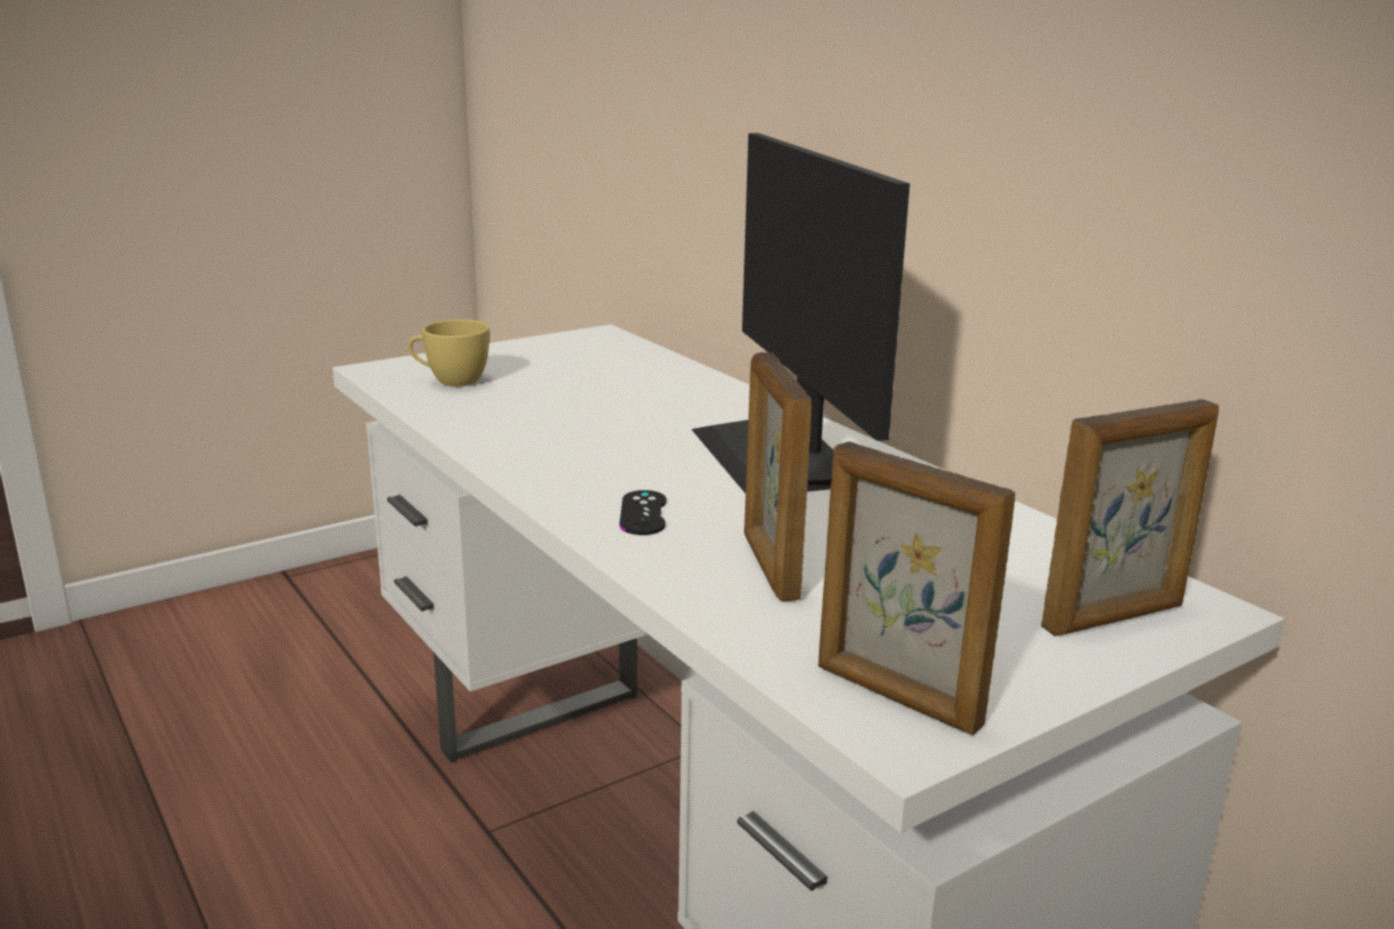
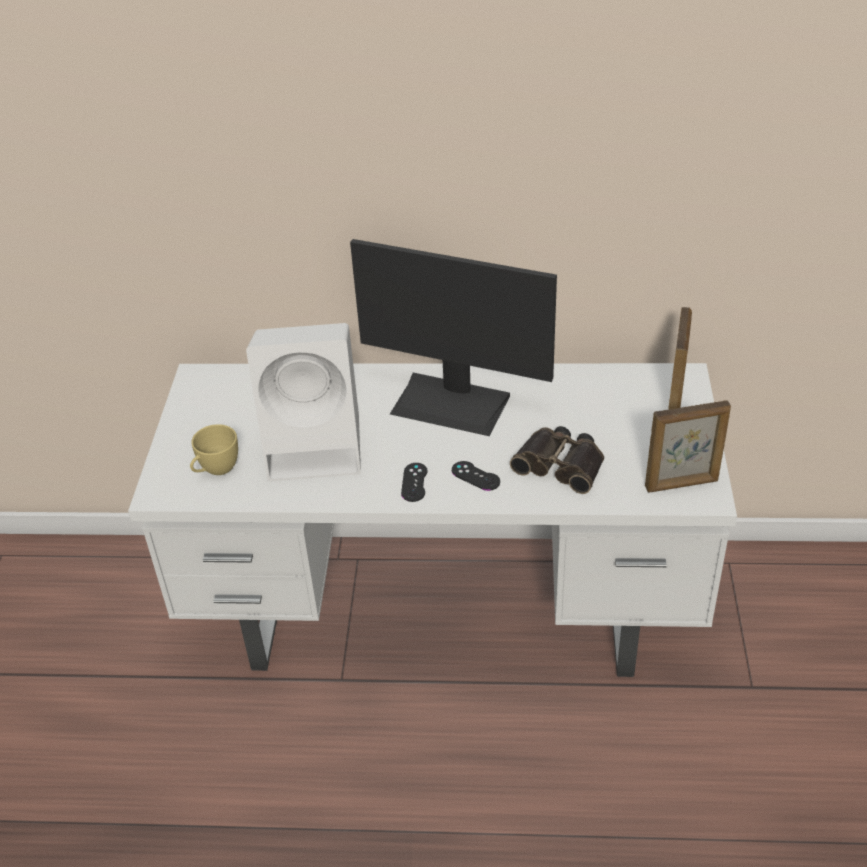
camera: 50 degrees left, 20 degrees up
picture frame [744,352,812,601] -> binoculars [510,426,604,494]
none -> white speaker [246,323,361,481]
none -> black game controller [401,463,428,502]

